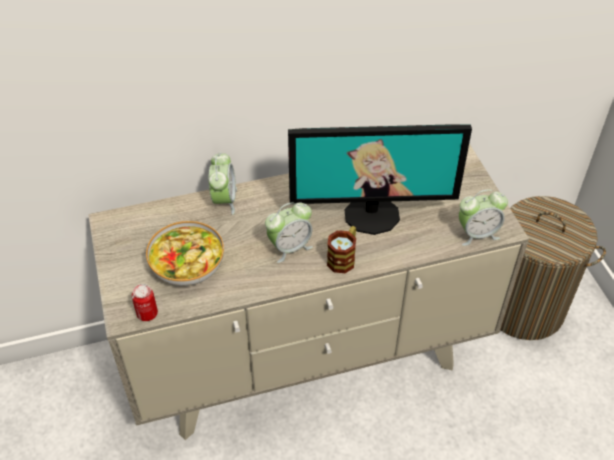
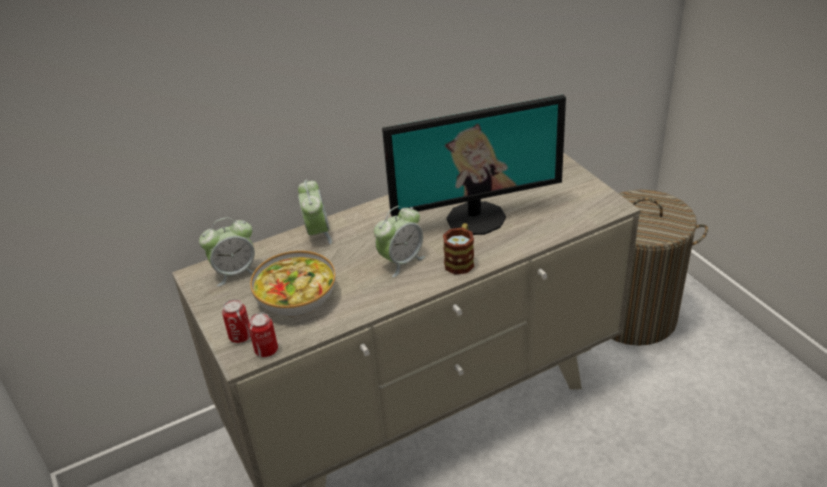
camera: 10 degrees left, 10 degrees down
alarm clock [459,189,508,246] -> alarm clock moved to [199,217,255,286]
none -> can [222,299,251,343]

